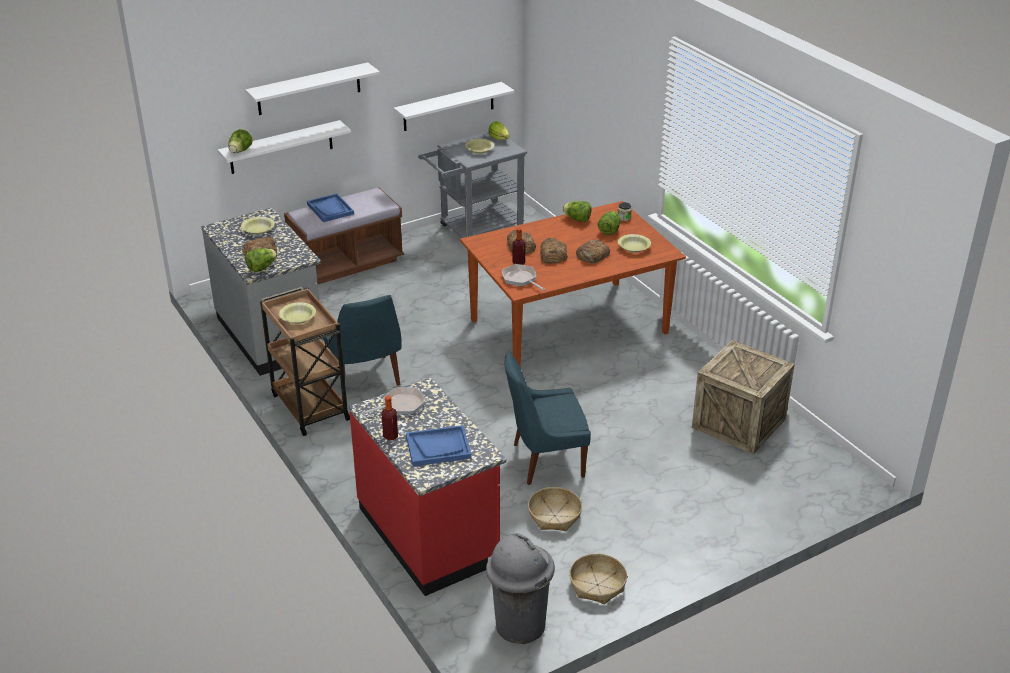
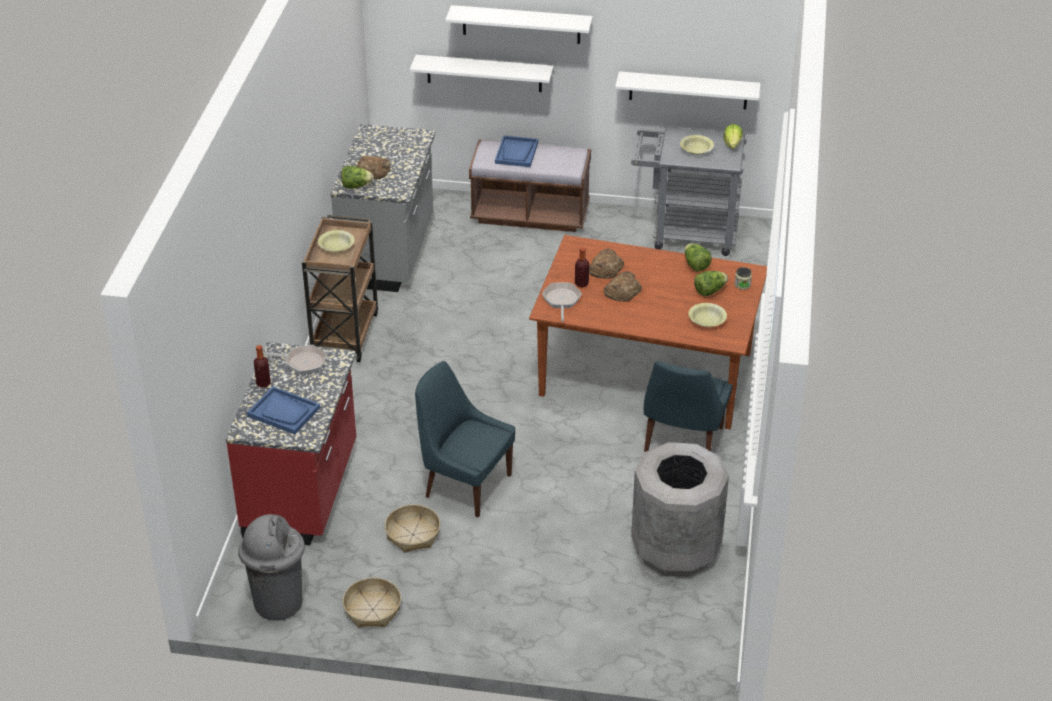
camera: 40 degrees right, 5 degrees up
lettuce [228,129,253,153] -> none
yellow bowl [241,217,275,235] -> none
blue chair [323,295,402,385] -> blue chair moved to [644,361,733,452]
bread [576,240,610,264] -> none
crate [692,340,795,455] -> grey trash can [631,442,729,577]

